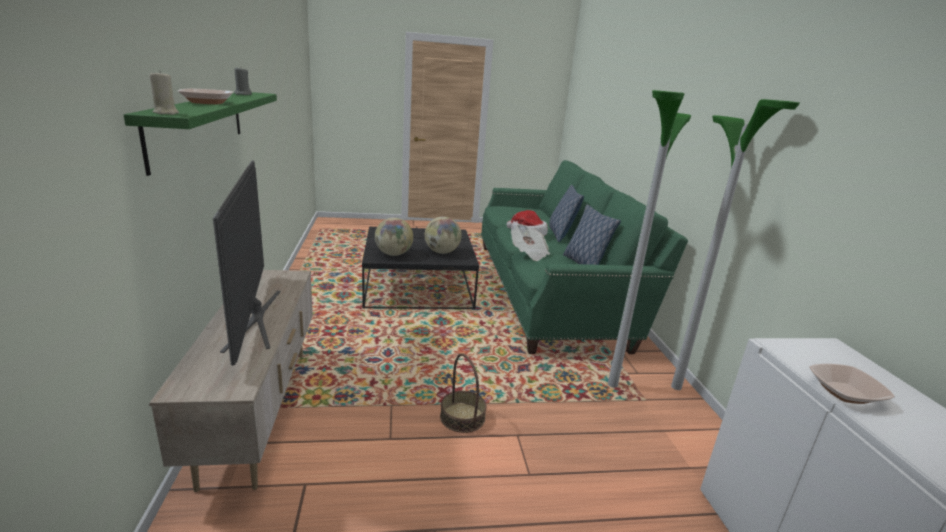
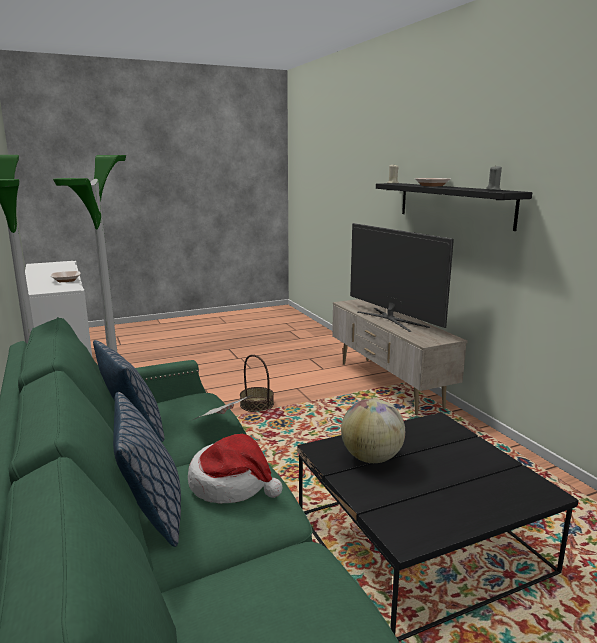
camera: 165 degrees right, 5 degrees down
green shelf [124,92,277,176] -> black shelf [376,183,532,231]
globe [375,218,413,256] -> none

